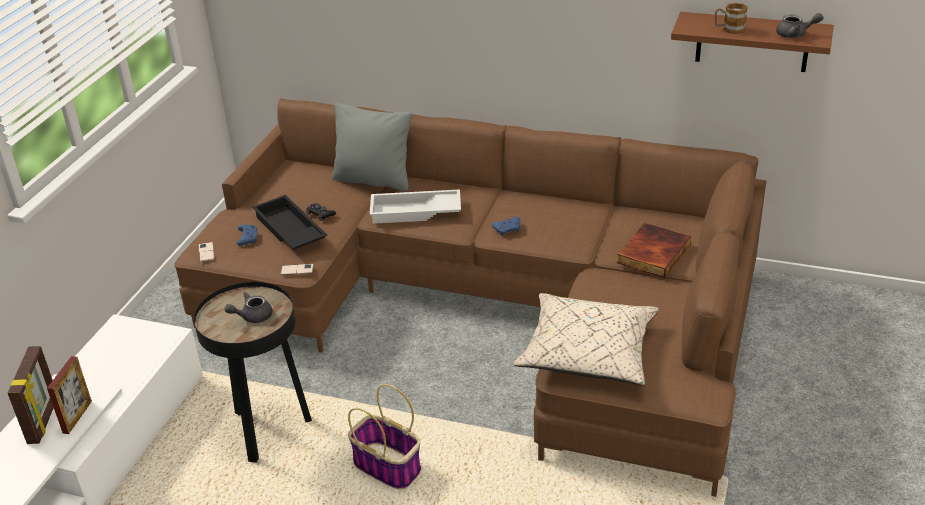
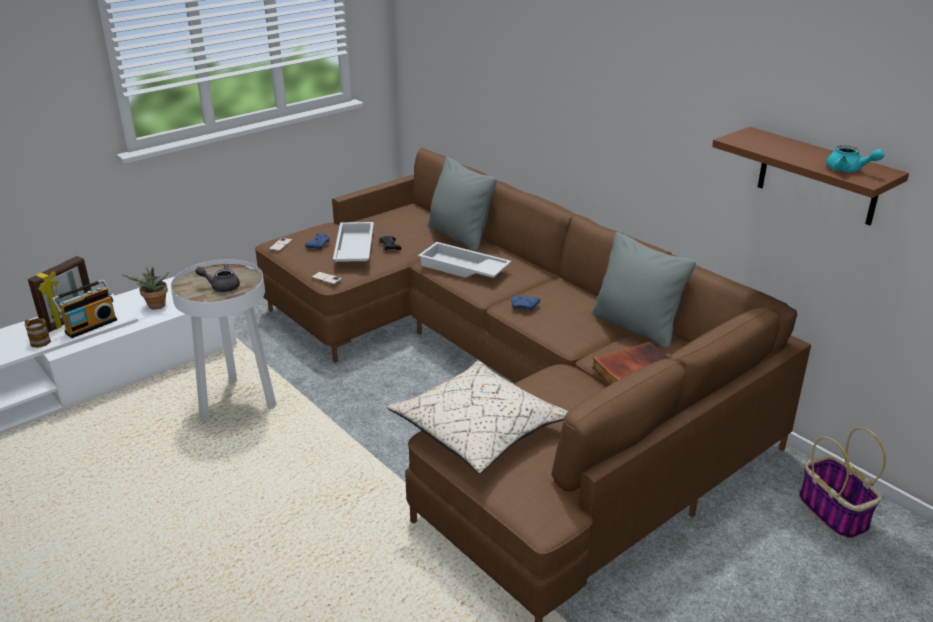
camera: 30 degrees right, 5 degrees down
picture frame [47,356,92,434] -> radio [52,279,117,338]
black side table [194,282,312,463] -> white side table [171,260,276,421]
black tray [252,195,327,250] -> white tray [333,222,374,262]
basket [348,384,421,490] -> basket moved to [799,427,886,540]
mug [715,3,748,34] -> mug moved to [25,318,51,348]
grey teapot [776,13,824,38] -> turquoise teapot [826,145,885,172]
none -> potted plant [123,267,169,309]
none -> grey pillow [592,232,696,348]

